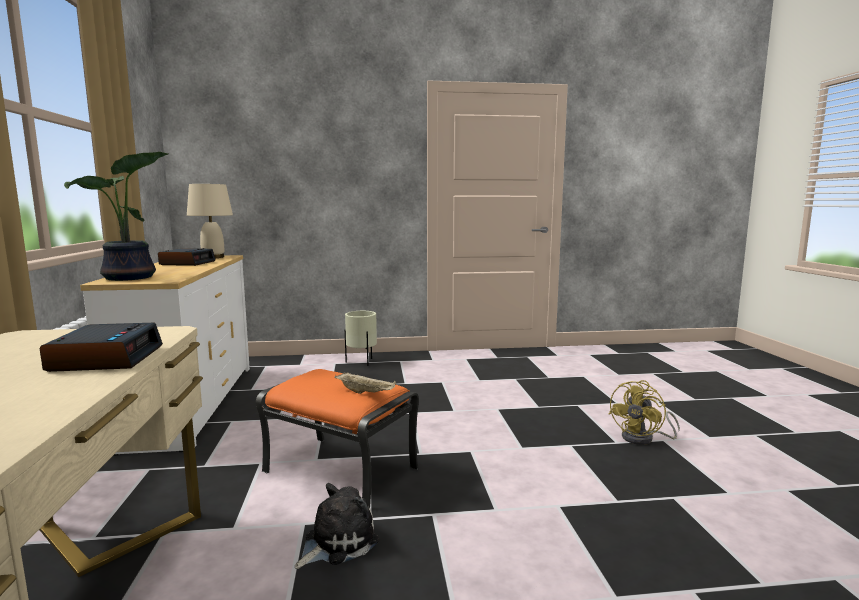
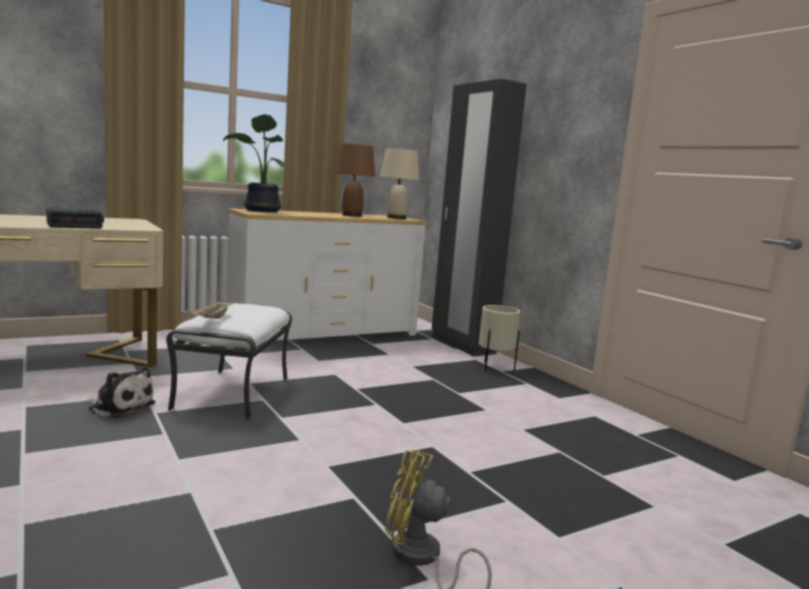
camera: 65 degrees right, 0 degrees up
alarm clock [158,248,216,266] -> brown table lamp [334,143,375,217]
orange ottoman [256,369,419,508] -> white ottoman [166,303,292,420]
none -> black wardrobe [432,79,527,356]

